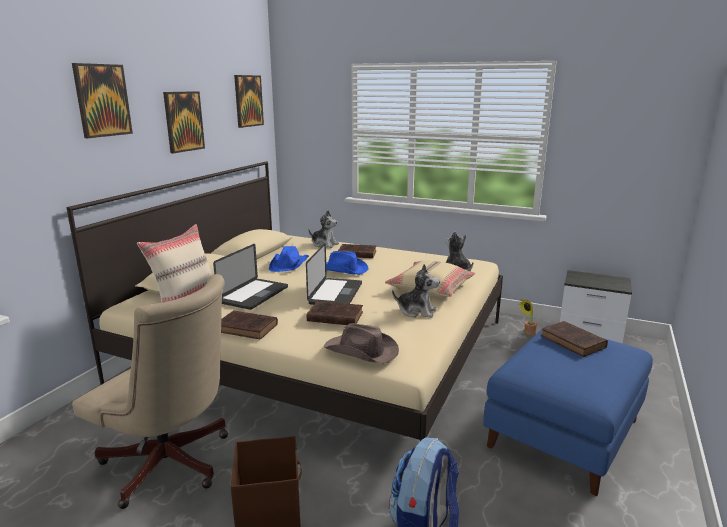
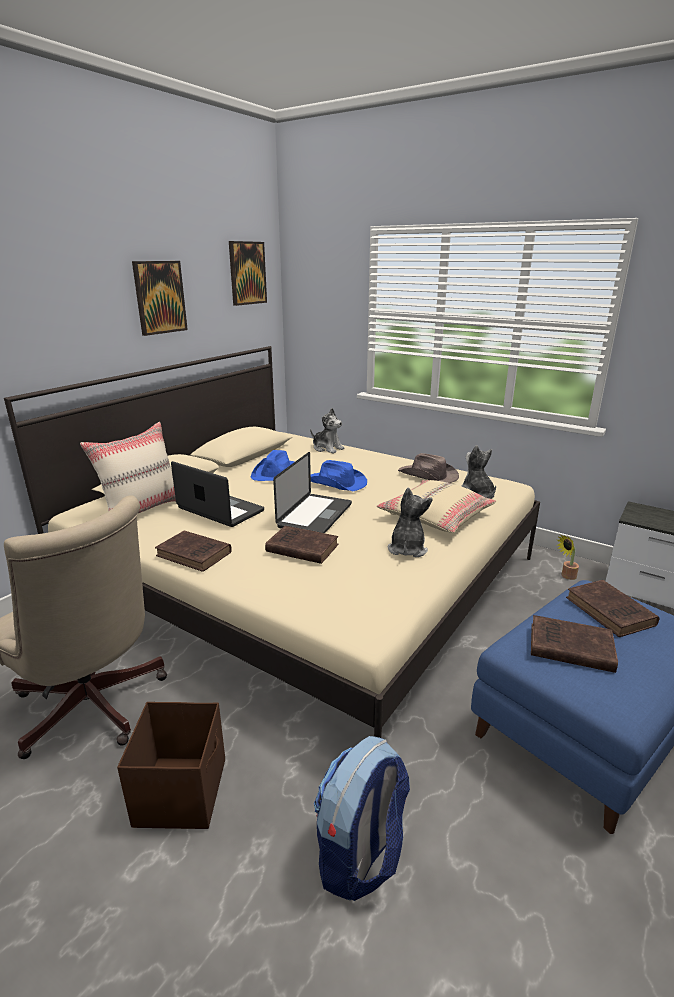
camera: 10 degrees right, 5 degrees up
picture [72,63,133,138] -> none
laptop [213,244,288,310] -> laptop turned 90 degrees counterclockwise [171,461,264,527]
brown hat [324,323,399,364] -> brown hat moved to [398,453,459,483]
brown book [338,244,376,258] -> brown book moved to [531,615,618,673]
plush toy [392,264,440,318] -> plush toy turned 105 degrees counterclockwise [388,488,433,557]

